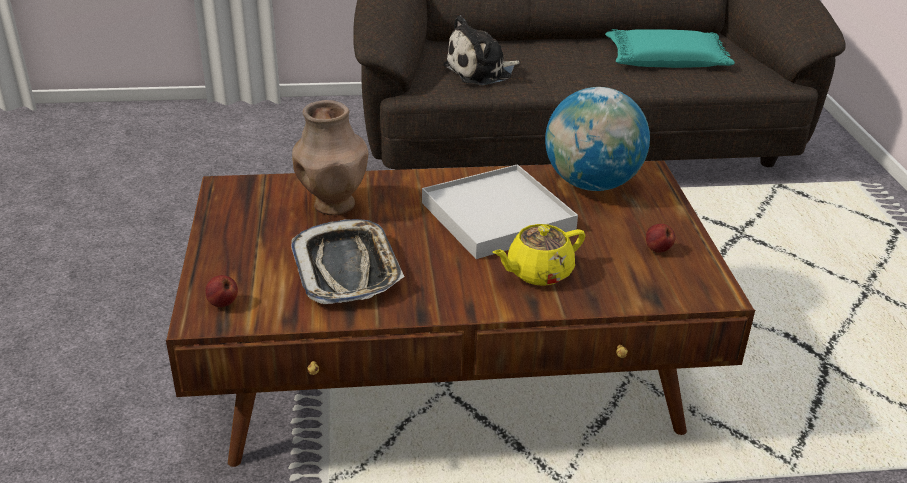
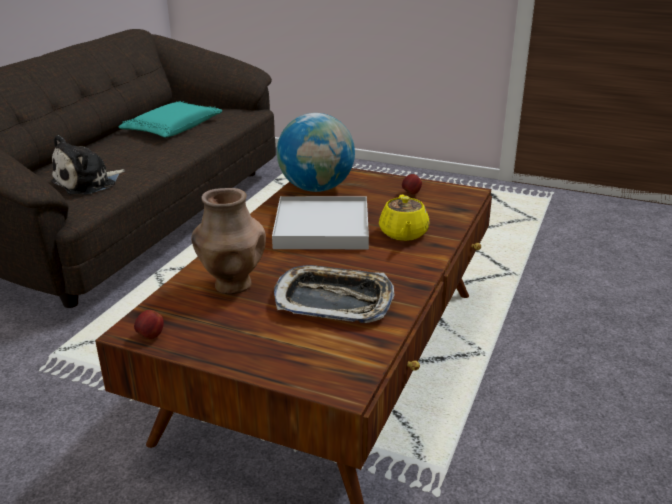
camera: 60 degrees left, 5 degrees down
apple [206,275,238,307] -> apple moved to [134,310,164,339]
plush toy [443,15,520,85] -> plush toy turned 45 degrees clockwise [51,135,125,195]

